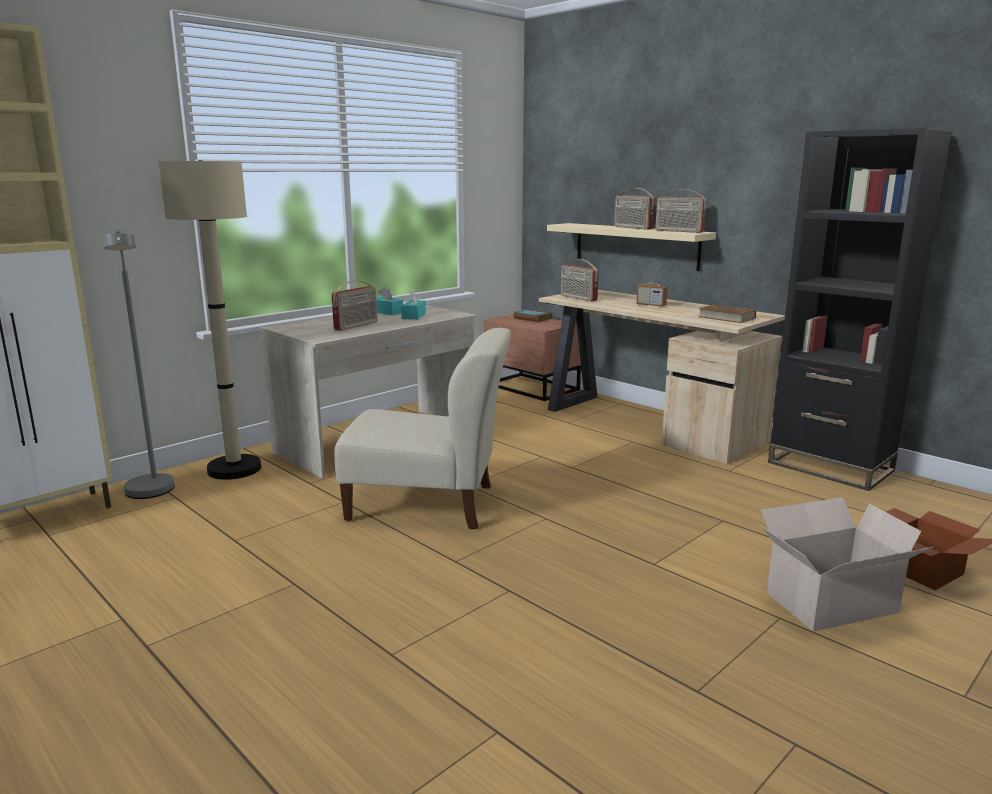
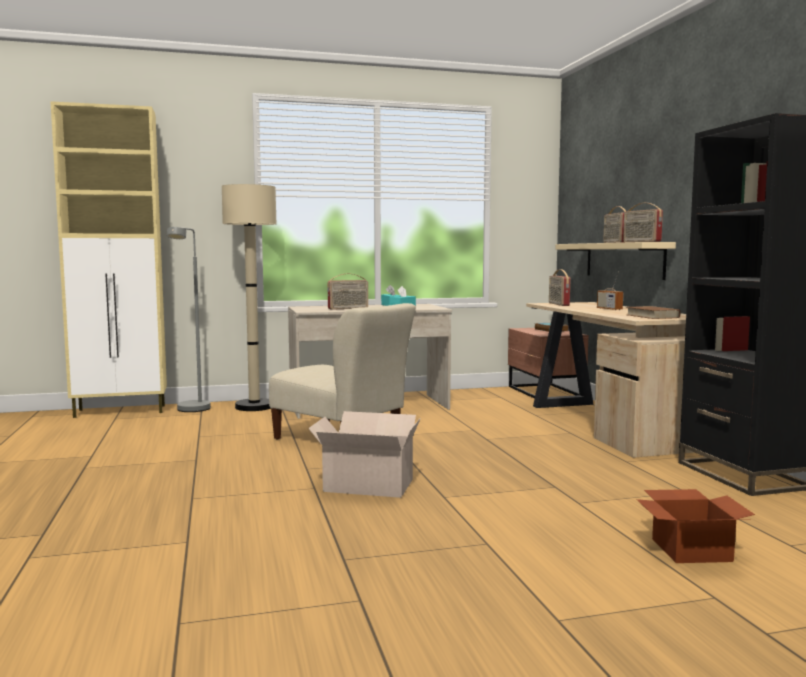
camera: 30 degrees right, 10 degrees down
cardboard box [760,497,933,631] -> cardboard box moved to [308,411,421,498]

